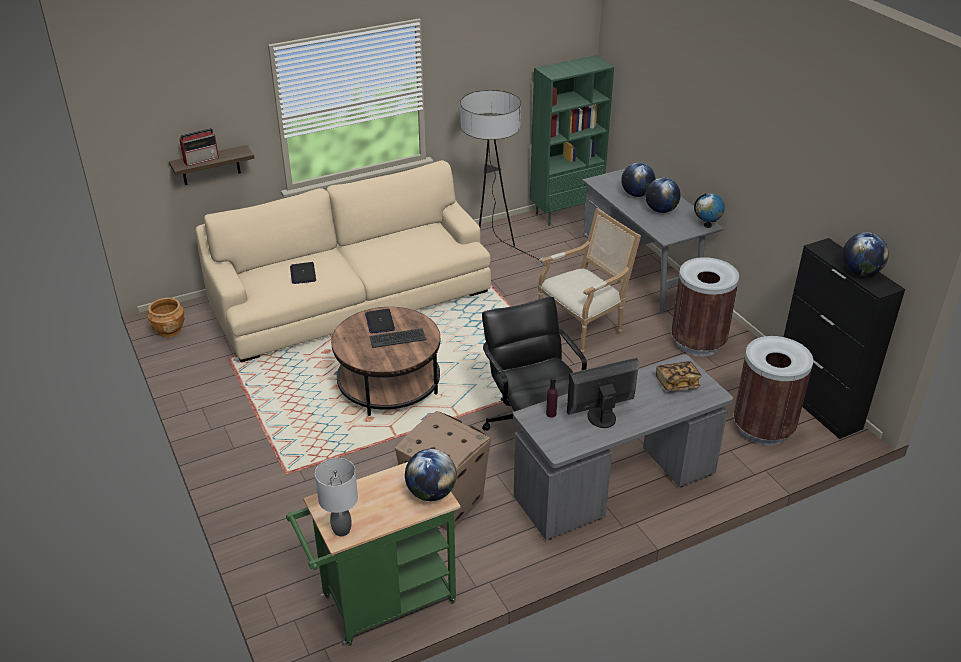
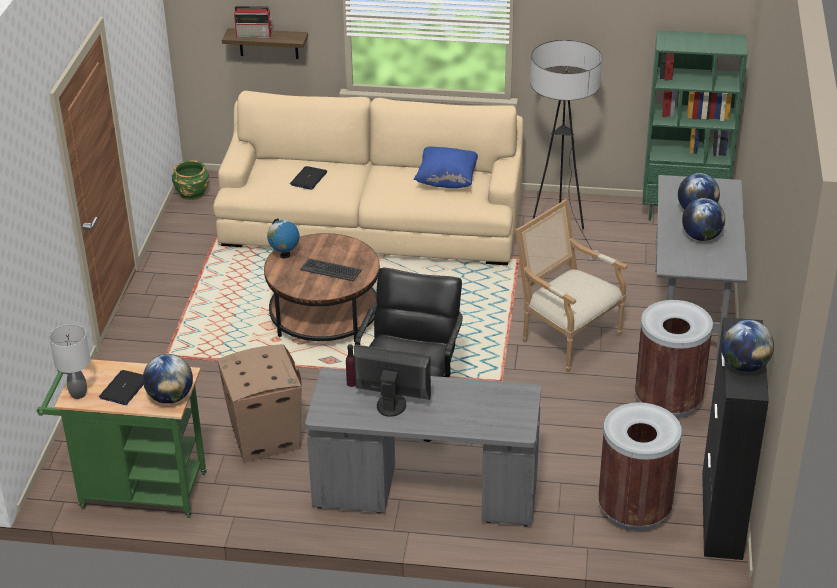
camera: 35 degrees right, 0 degrees up
brown planter [147,298,185,337] -> green planter [172,160,209,201]
laptop [365,309,395,334] -> laptop moved to [99,370,143,405]
armchair [538,208,641,354] -> armchair turned 135 degrees counterclockwise [515,199,628,372]
book [656,361,702,391] -> none
globe [694,193,725,228] -> globe moved to [267,218,300,258]
none -> blue pillow [414,146,478,188]

